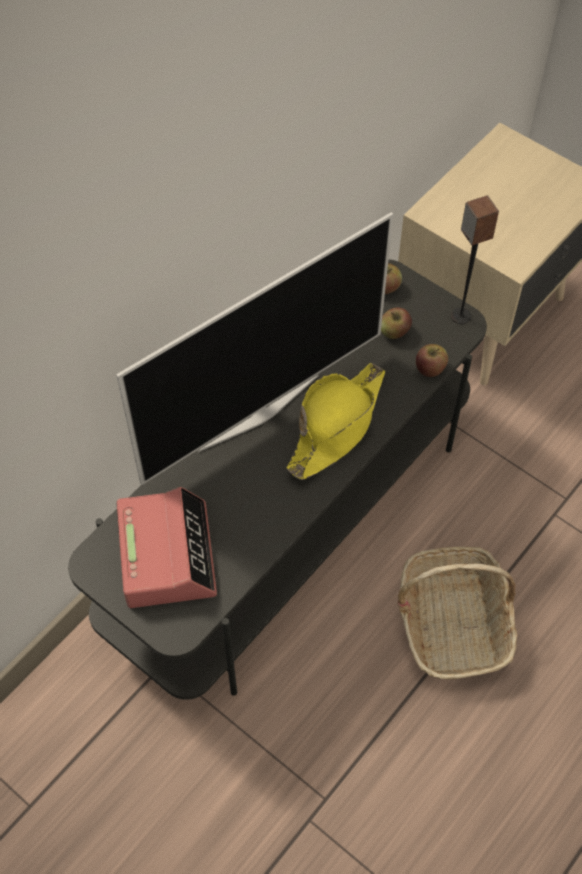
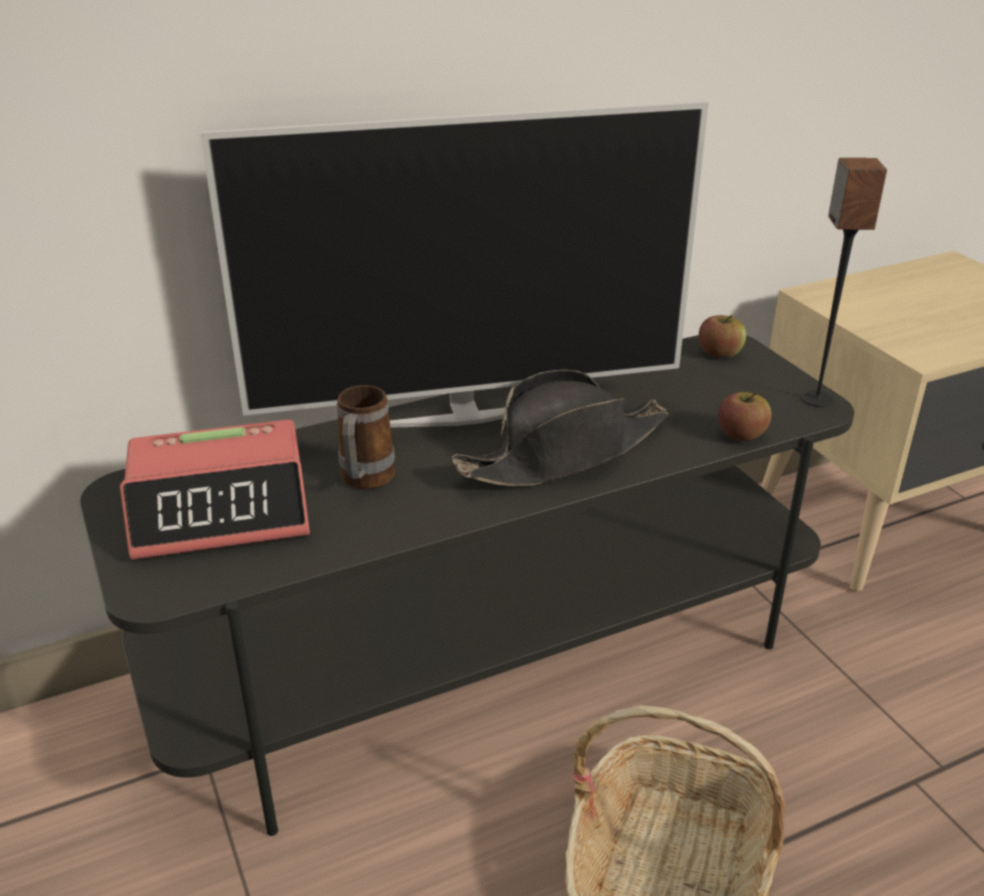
camera: 25 degrees right, 25 degrees down
alarm clock [116,487,217,608] -> alarm clock turned 60 degrees clockwise [120,420,310,560]
yellow hat [287,363,385,480] -> black hat [452,370,669,486]
apple [381,307,412,339] -> none
none -> mug [337,385,395,489]

